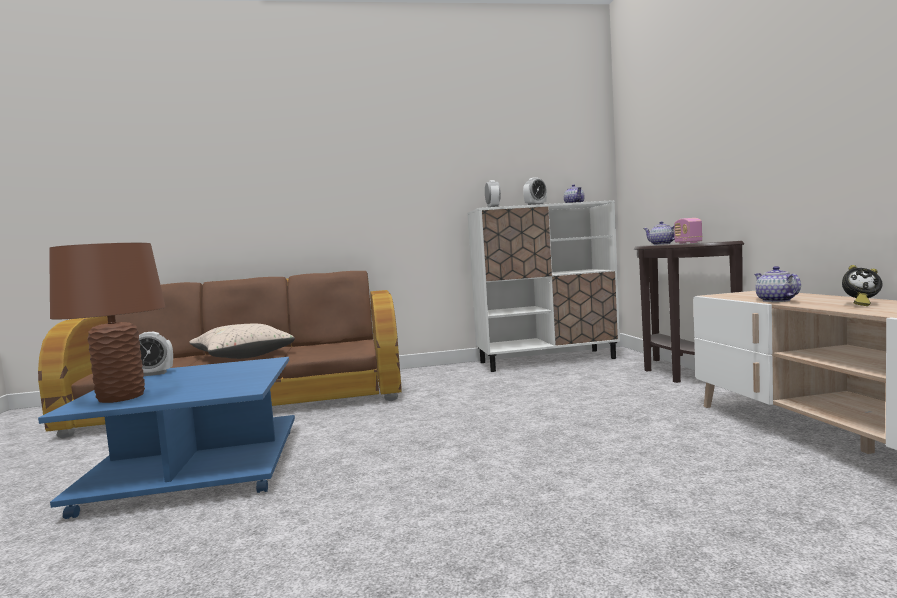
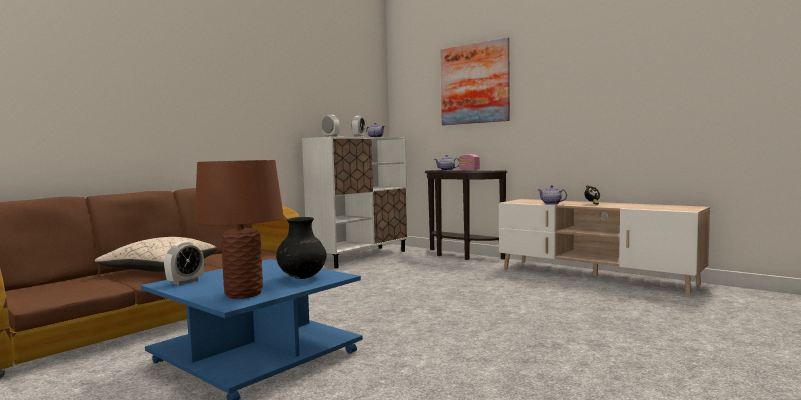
camera: 40 degrees left, 0 degrees up
none -> black vase [276,217,327,279]
none -> picture [440,37,510,125]

